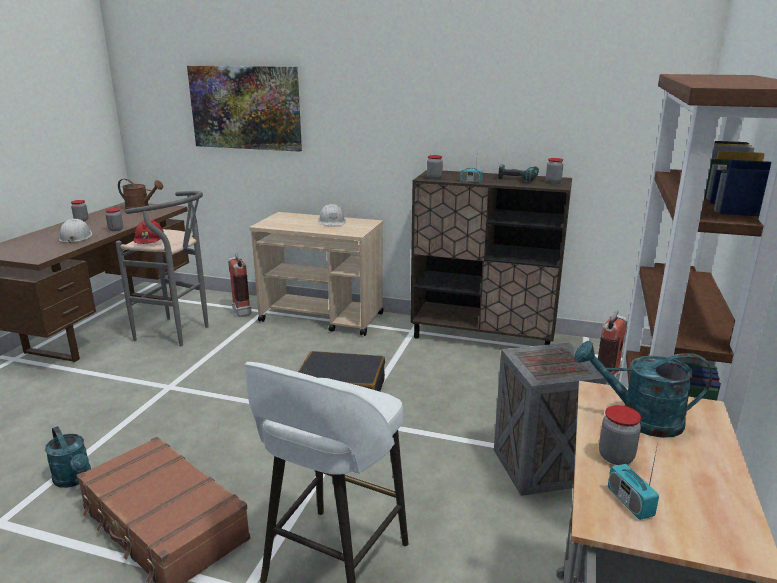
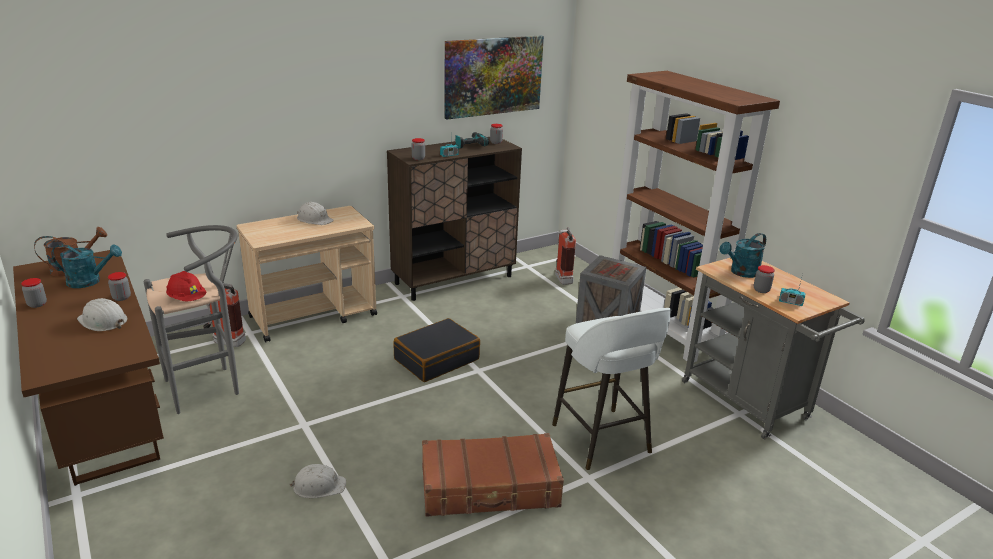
camera: 50 degrees left, 5 degrees up
turquoise watering can [45,426,91,488] -> turquoise watering can moved to [51,244,122,288]
picture [187,66,302,152] -> picture moved to [444,35,544,120]
none -> white hard hat [290,464,346,498]

